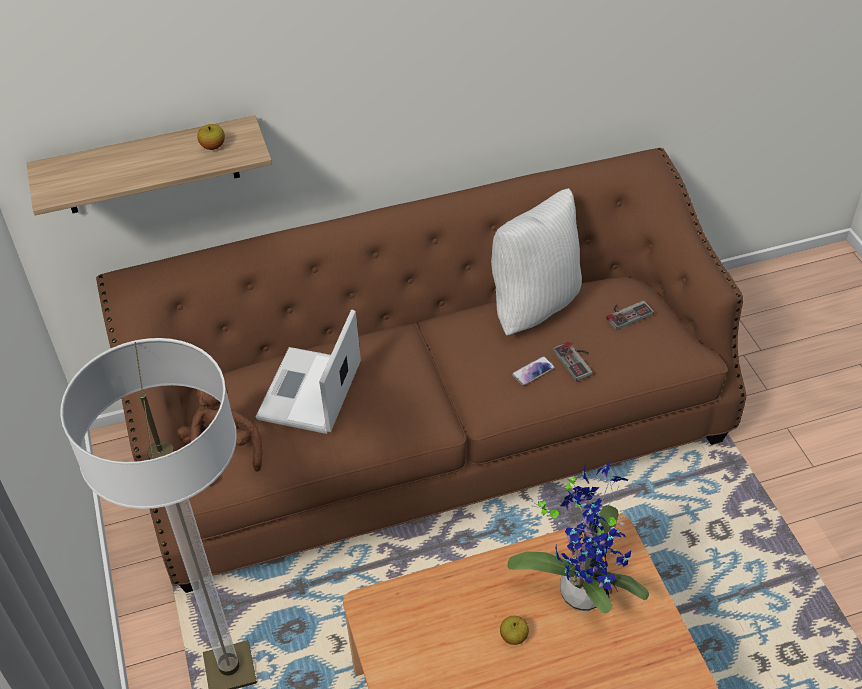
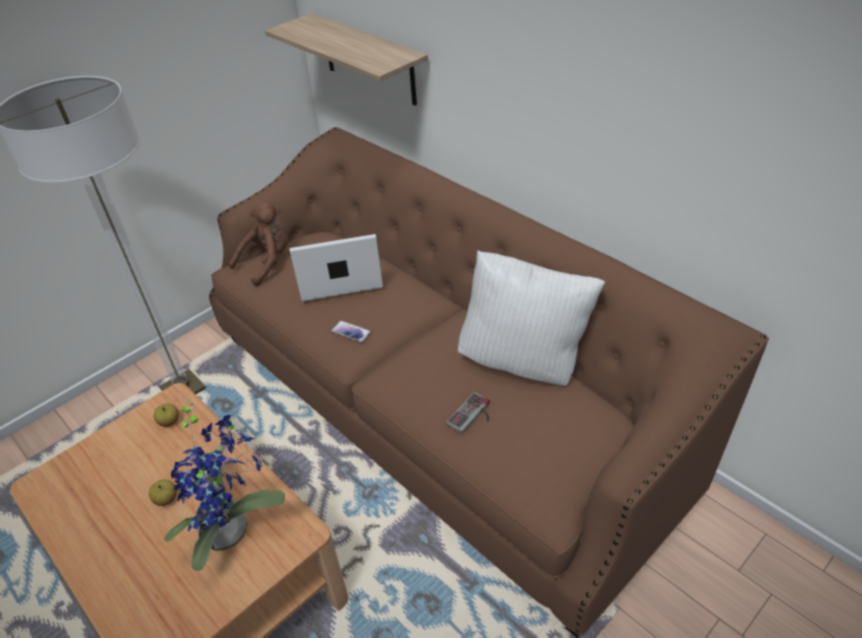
camera: 65 degrees right, 5 degrees down
apple [197,124,225,150] -> apple moved to [154,404,179,427]
phone [512,356,555,386] -> phone moved to [331,321,371,342]
game controller [606,301,654,330] -> none

